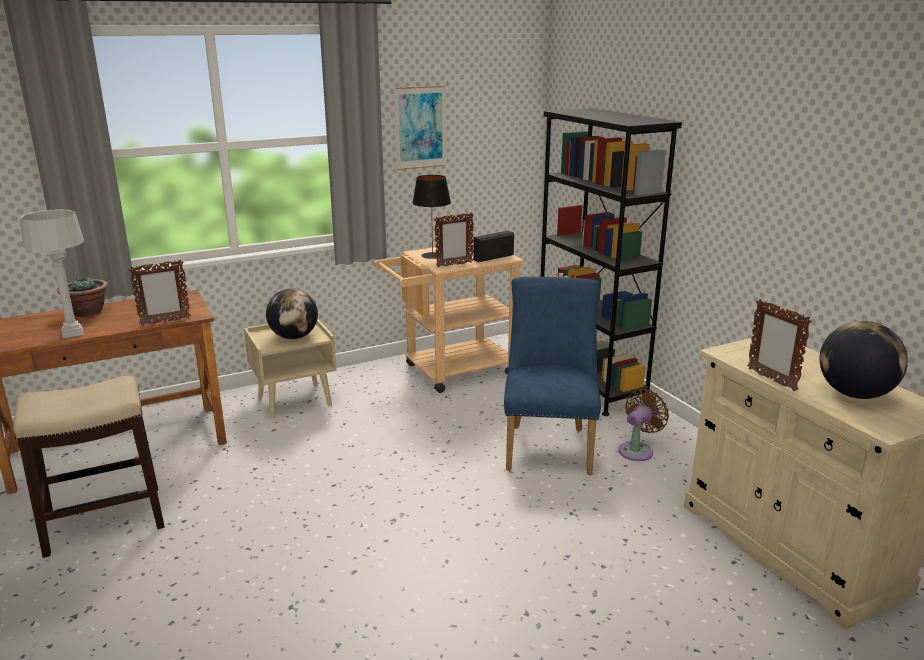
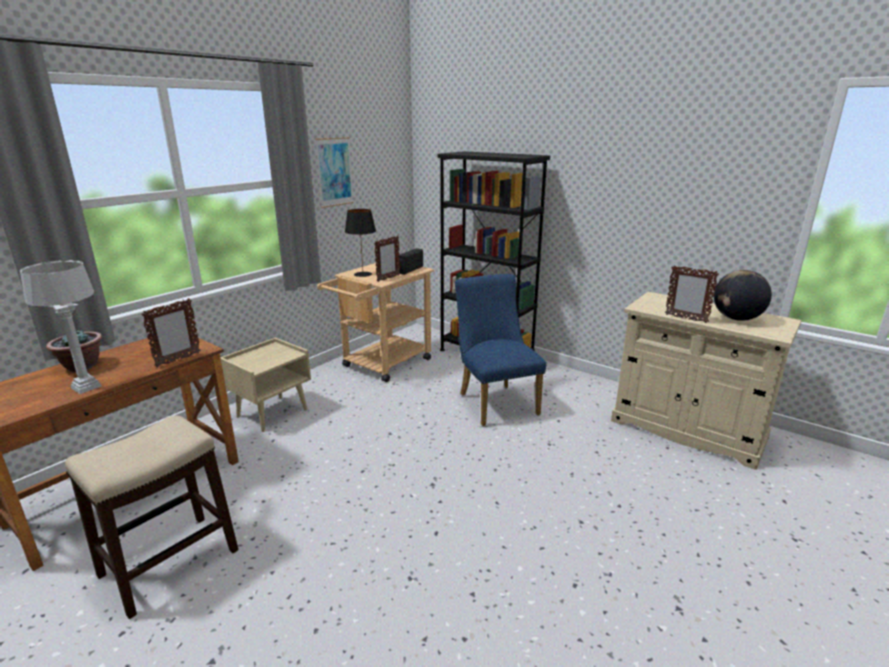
camera: 25 degrees left, 0 degrees up
globe [266,289,318,339] -> none
brown fan [618,389,669,461] -> none

